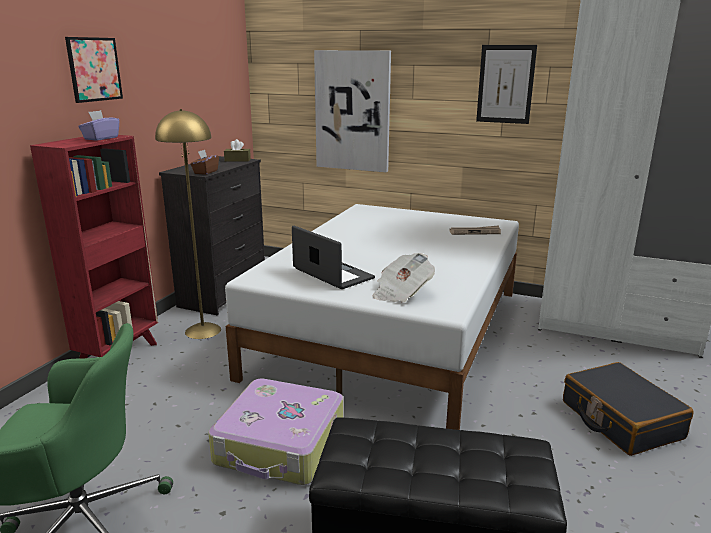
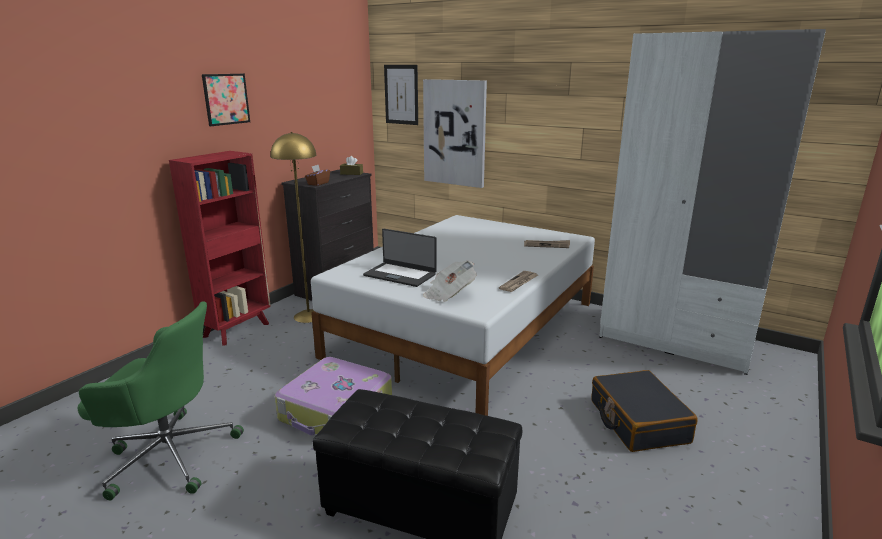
camera: 10 degrees right, 0 degrees up
purple tissue box [78,110,119,140] -> none
laptop [292,226,375,289] -> laptop turned 150 degrees clockwise [363,229,437,287]
picture [476,45,537,124] -> picture moved to [384,65,418,125]
none -> newspaper [499,271,538,292]

